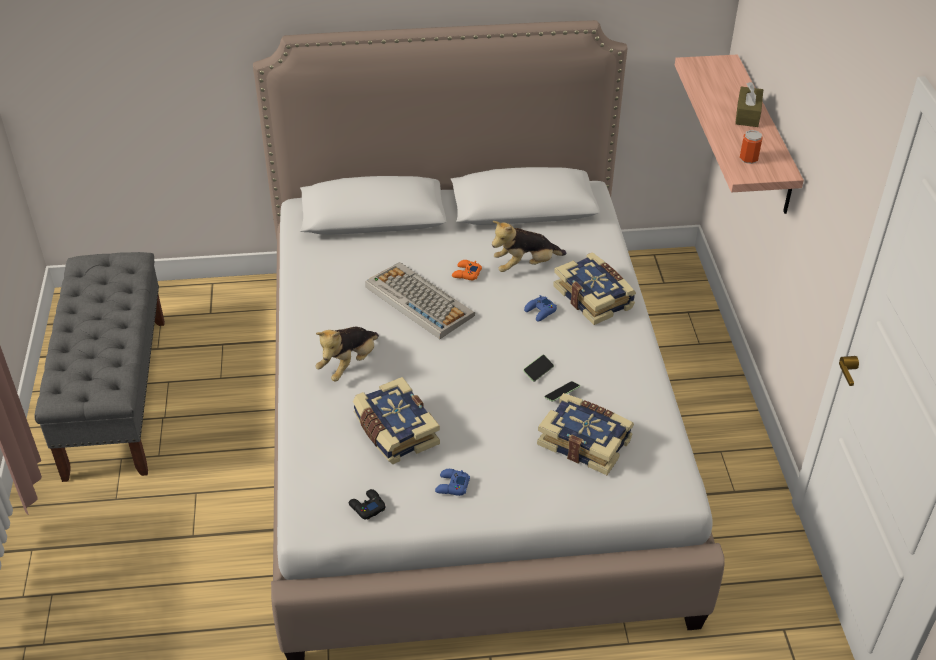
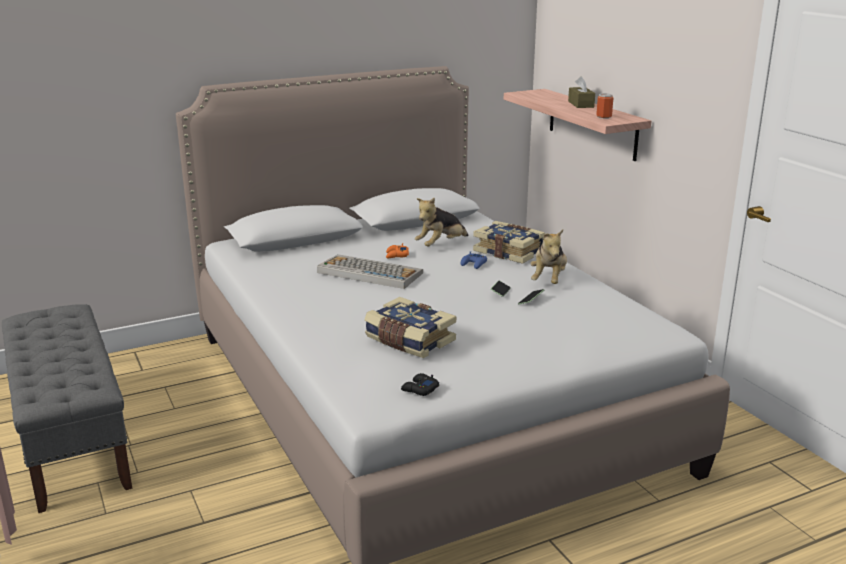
camera: 20 degrees left, 20 degrees down
plush toy [316,327,379,381] -> plush toy moved to [530,230,567,284]
blue game controller [435,469,470,496] -> none
book [537,393,634,475] -> none

